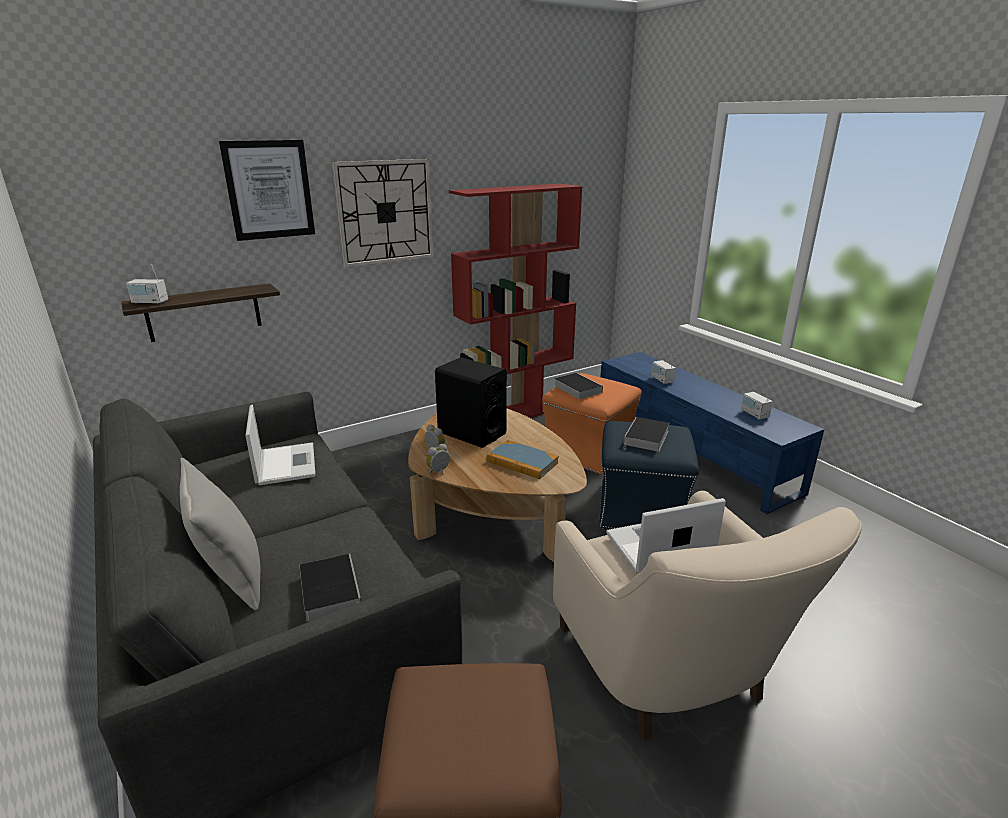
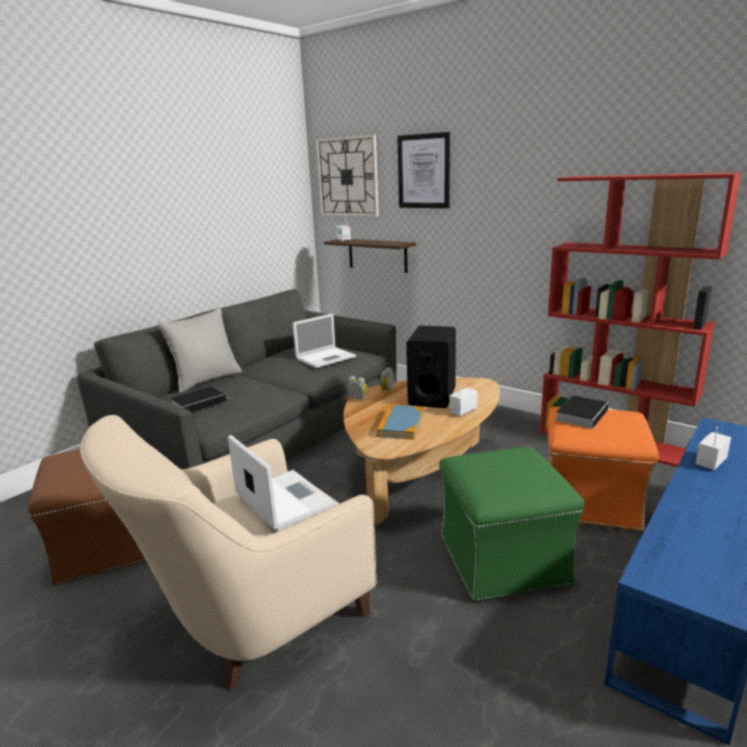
camera: 70 degrees right, 5 degrees down
wall clock [332,159,434,267] -> wall clock moved to [315,134,379,217]
blue ottoman [599,421,699,529] -> green ottoman [439,447,585,602]
book [623,417,670,452] -> none
radio [741,387,773,419] -> radio moved to [449,381,477,416]

